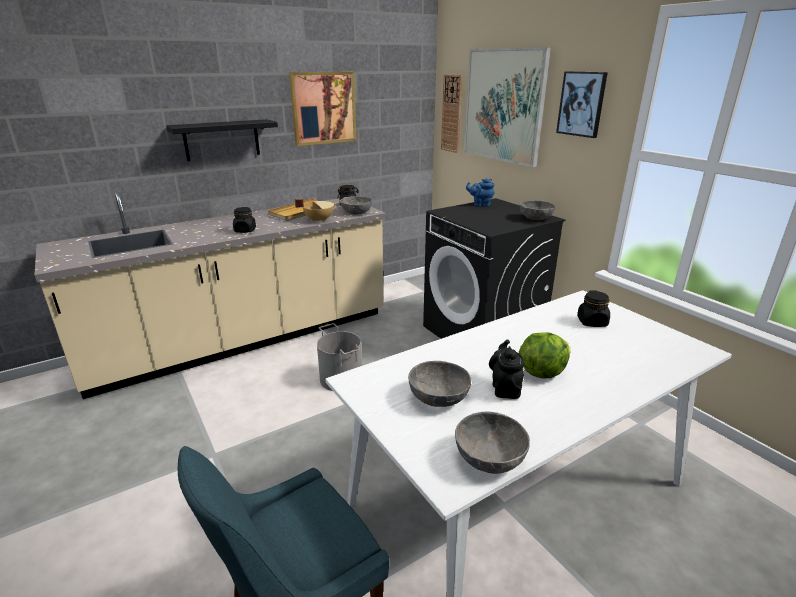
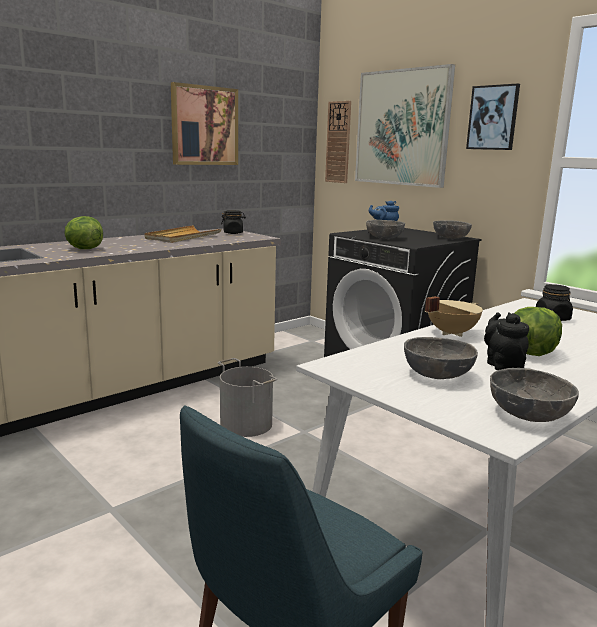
camera: 10 degrees left, 10 degrees down
black shelf [166,119,278,161] -> none
black jar [233,207,256,233] -> none
beige cooking pot [295,199,337,223] -> beige cooking pot moved to [425,296,483,337]
grey bowl [340,196,372,214] -> grey bowl moved to [366,220,405,239]
none -> lettuce [64,216,103,249]

